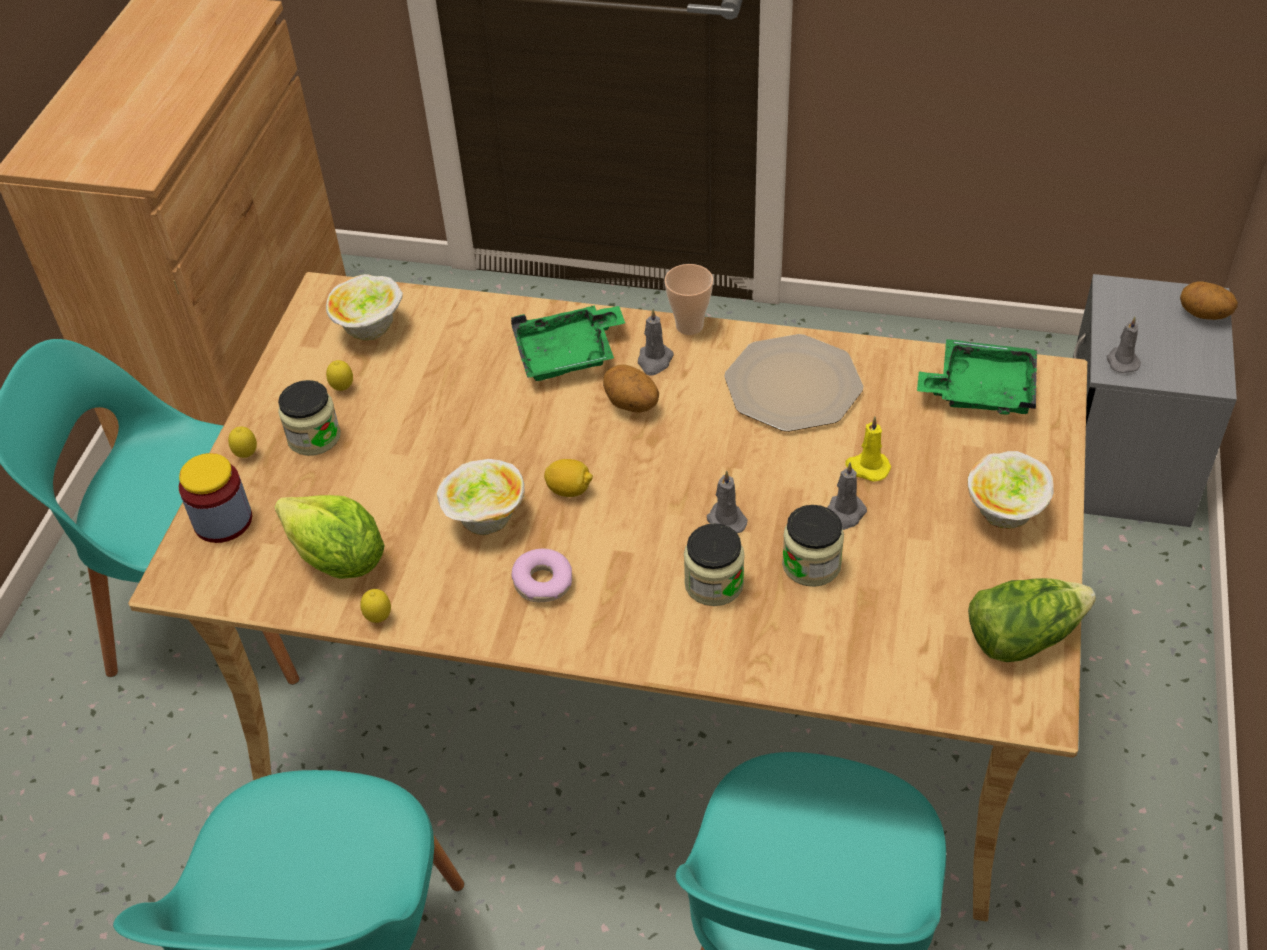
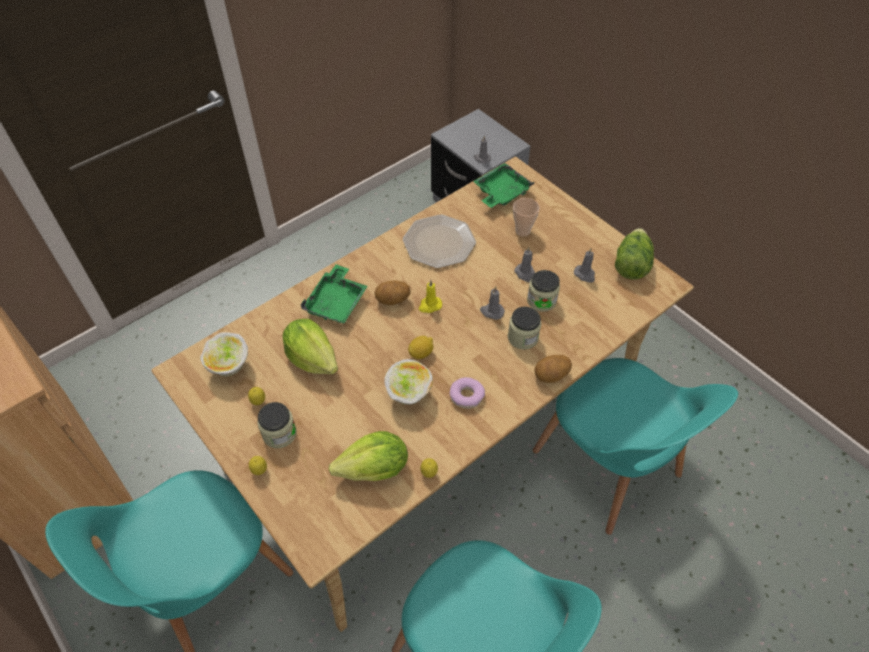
camera: 55 degrees left, 5 degrees up
jar [179,453,252,543] -> none
grey candle [638,309,674,375] -> grey candle moved to [574,248,595,283]
cup [664,264,713,335] -> cup moved to [513,198,540,236]
yellow candle [845,417,891,482] -> yellow candle moved to [419,280,442,313]
bowl [967,451,1054,529] -> none
potato [1180,281,1238,320] -> potato moved to [535,355,572,383]
none -> lettuce [282,319,338,374]

